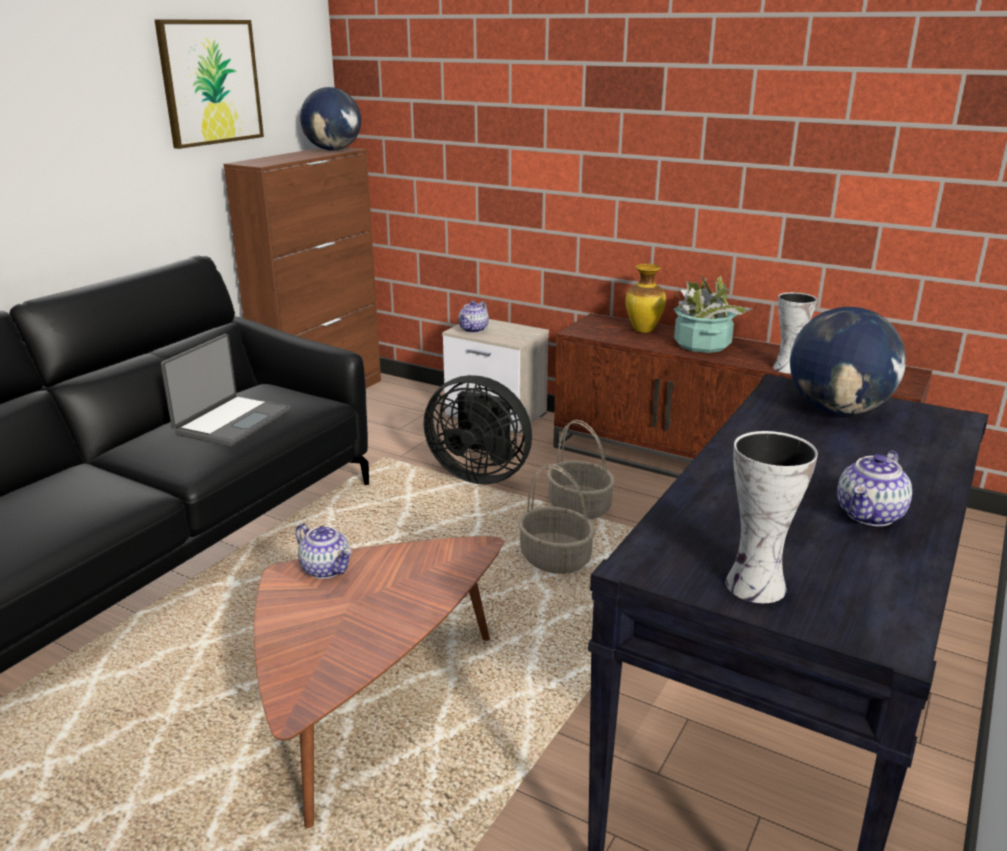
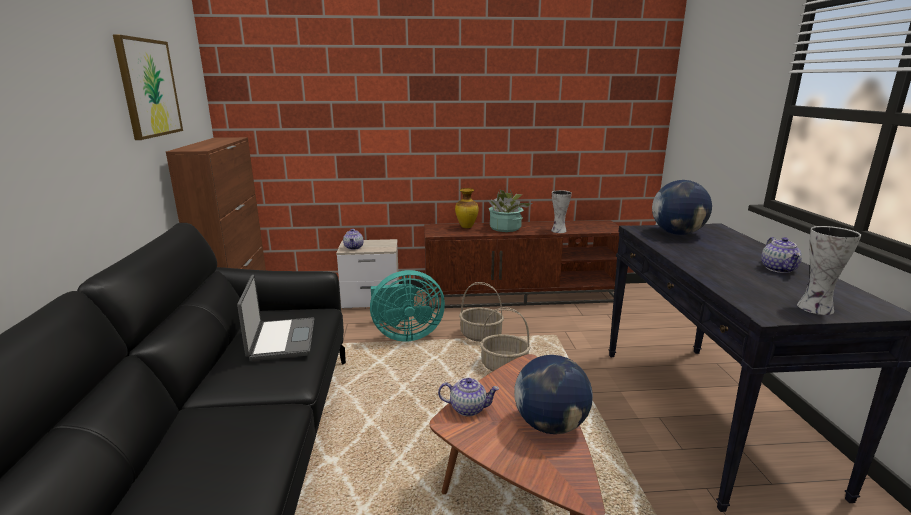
camera: 35 degrees left, 5 degrees down
globe [300,87,361,150] -> globe moved to [514,355,593,434]
black fan [424,375,532,485] -> turquoise fan [370,270,445,342]

